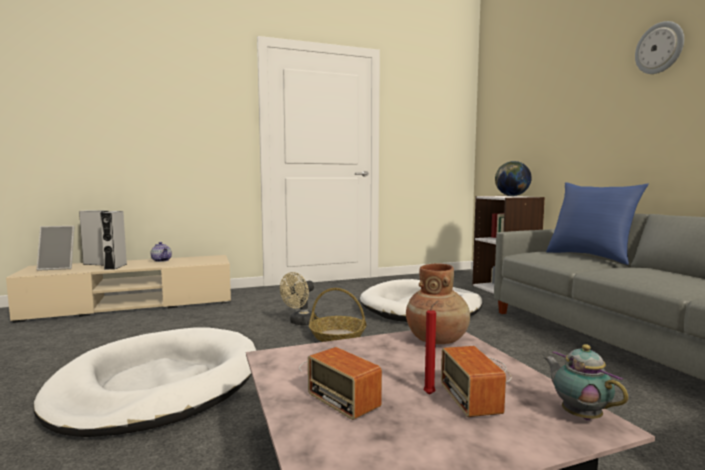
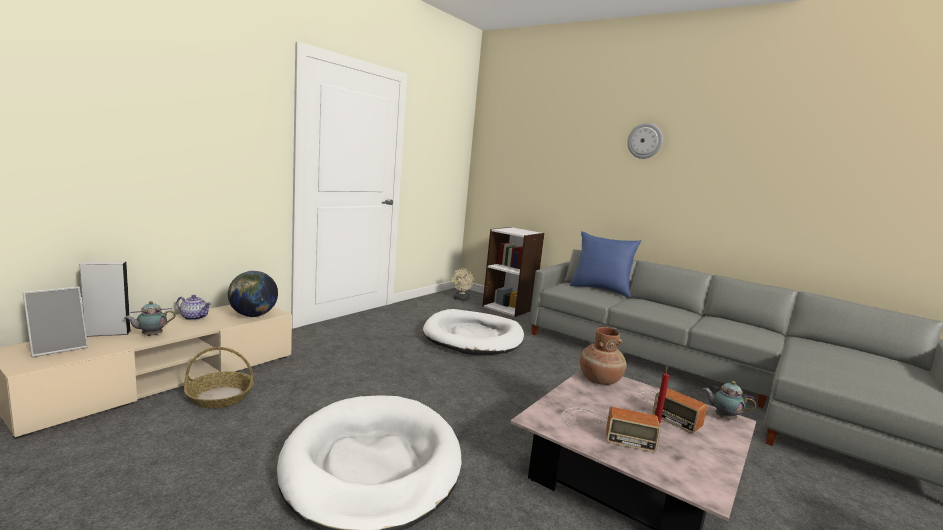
camera: 35 degrees left, 5 degrees up
grey speaker [100,211,127,270] -> teapot [124,301,176,336]
beige fan [280,272,318,325] -> beige fan moved to [452,268,474,301]
basket [309,288,367,342] -> basket moved to [184,347,254,408]
globe [495,161,532,196] -> globe moved to [228,271,278,317]

